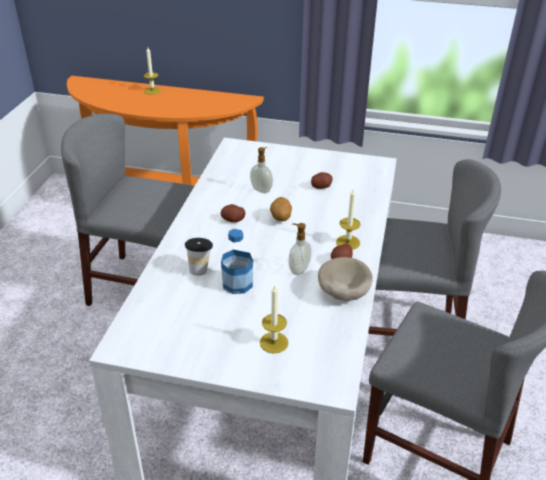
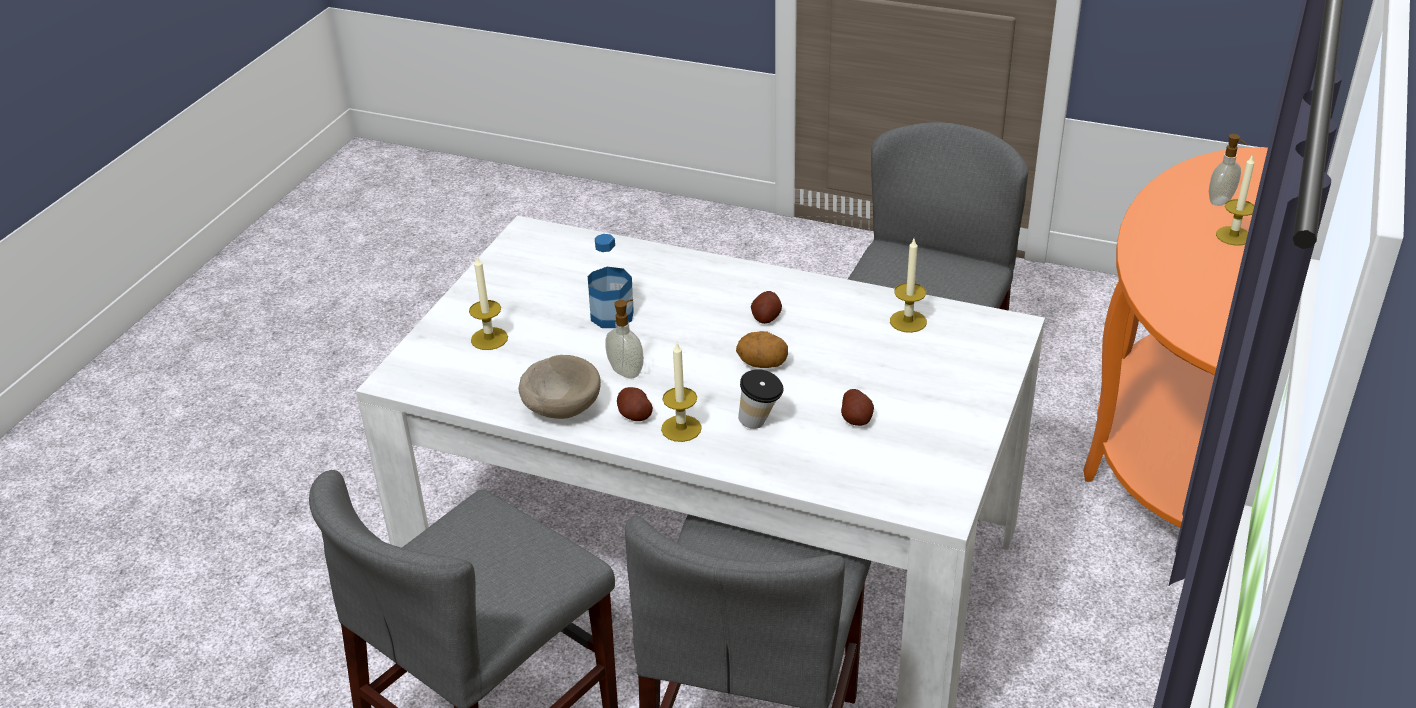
camera: 100 degrees right, 0 degrees up
cup [185,238,213,276] -> cup moved to [738,369,784,429]
soap dispenser [250,147,273,193] -> soap dispenser moved to [1209,134,1247,206]
none -> candle [890,239,927,333]

